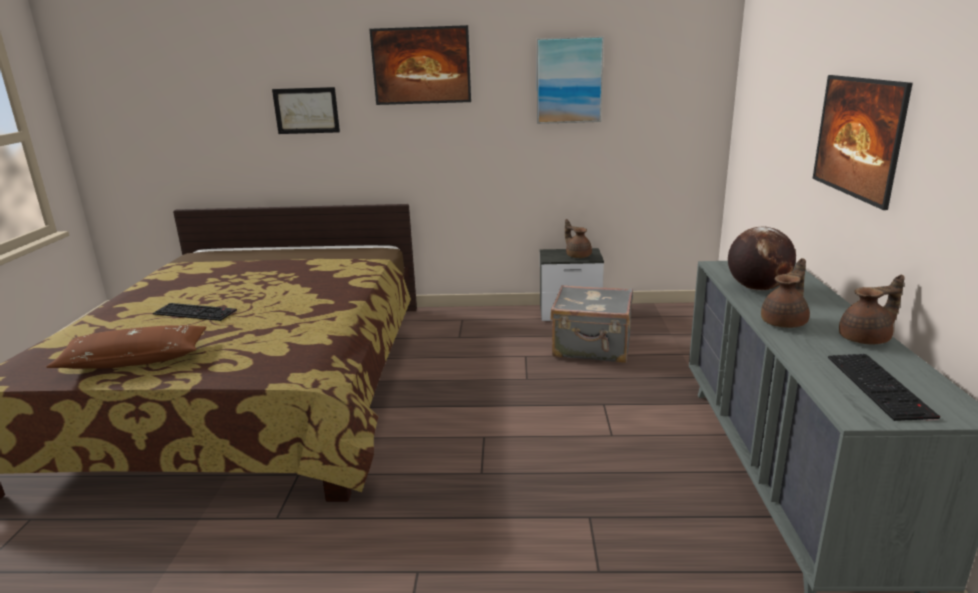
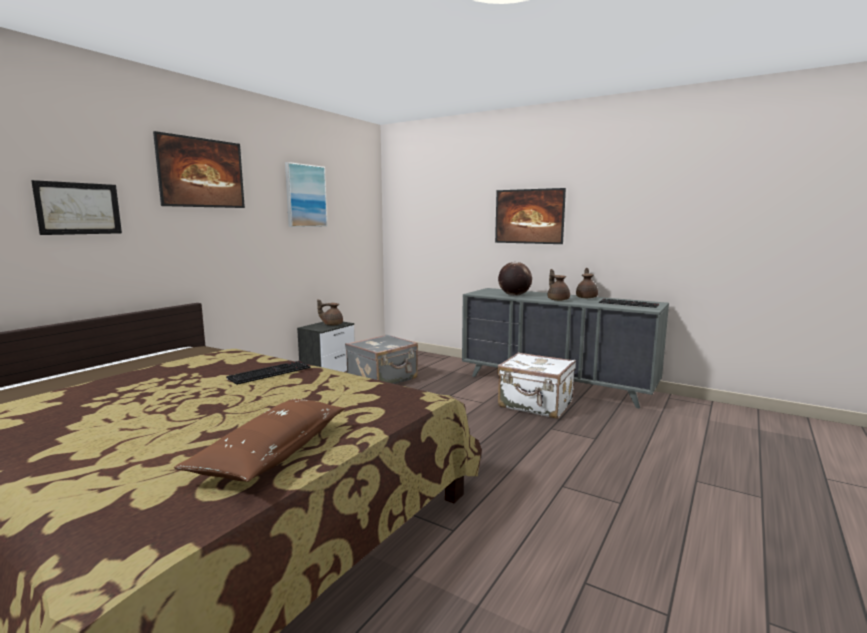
camera: 60 degrees left, 10 degrees down
keyboard [153,303,237,321] -> keyboard moved to [226,361,311,385]
none -> white suitcase [497,352,576,419]

